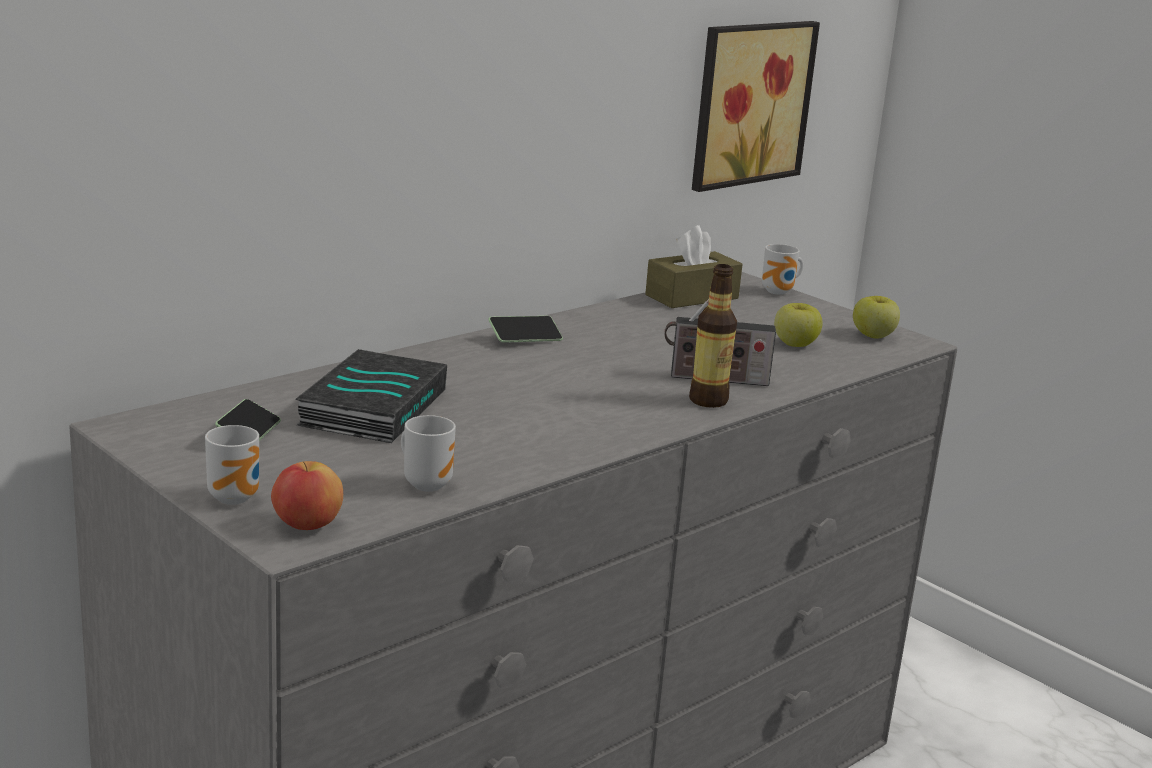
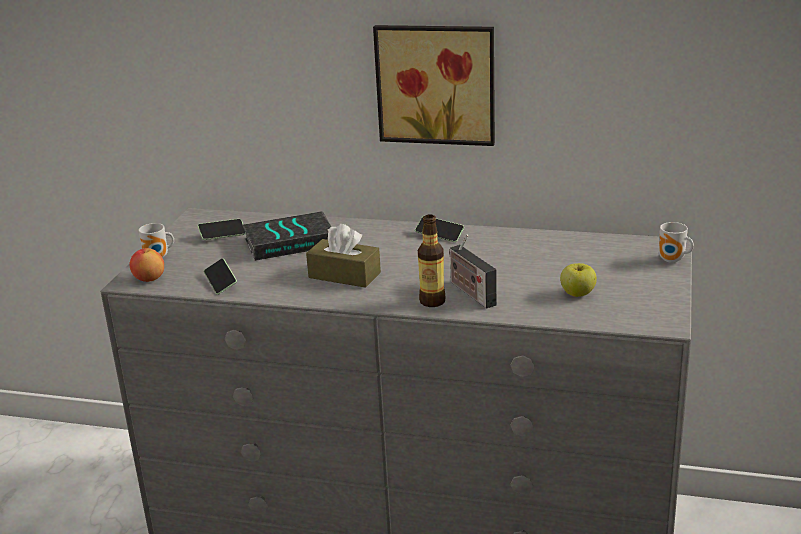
camera: 60 degrees right, 5 degrees up
mug [401,415,456,492] -> phone [204,258,237,295]
brown tissue box [645,225,743,308] -> brown tissue box moved to [306,224,381,288]
picture [692,21,820,192] -> picture moved to [373,25,495,146]
apple [853,296,900,339] -> none

